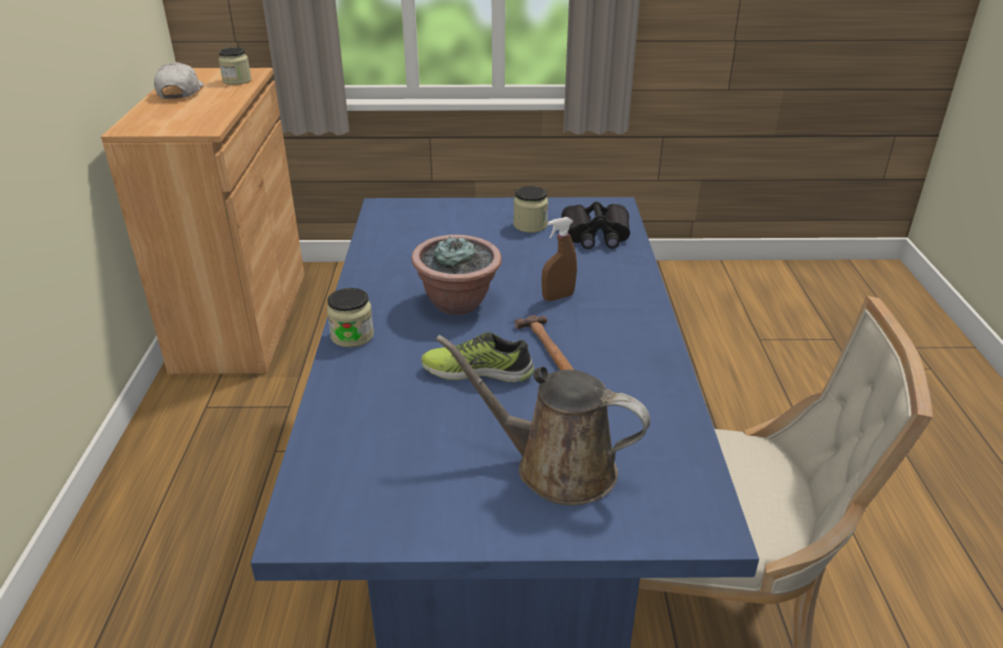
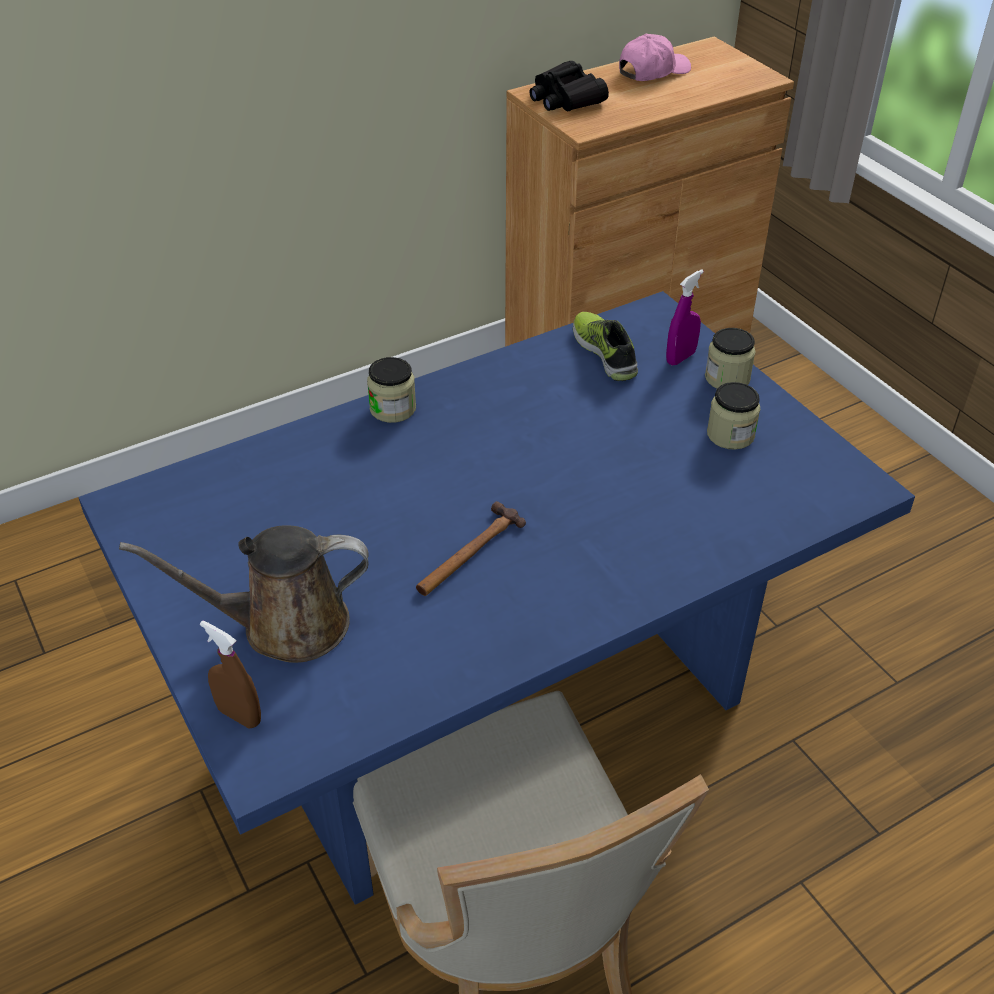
camera: 60 degrees right, 10 degrees up
white cap [154,62,204,99] -> pink cap [619,34,691,81]
jar [218,47,252,85] -> jar moved to [705,328,756,388]
potted plant [411,235,502,315] -> none
shoe [422,332,534,383] -> shoe moved to [573,312,638,381]
brown watering can [436,335,650,506] -> brown watering can turned 90 degrees counterclockwise [119,525,369,663]
brown spray bottle [541,217,577,301] -> brown spray bottle moved to [200,621,261,729]
black binoculars [561,202,630,249] -> black binoculars moved to [529,61,609,112]
none -> purple spray bottle [666,269,704,365]

